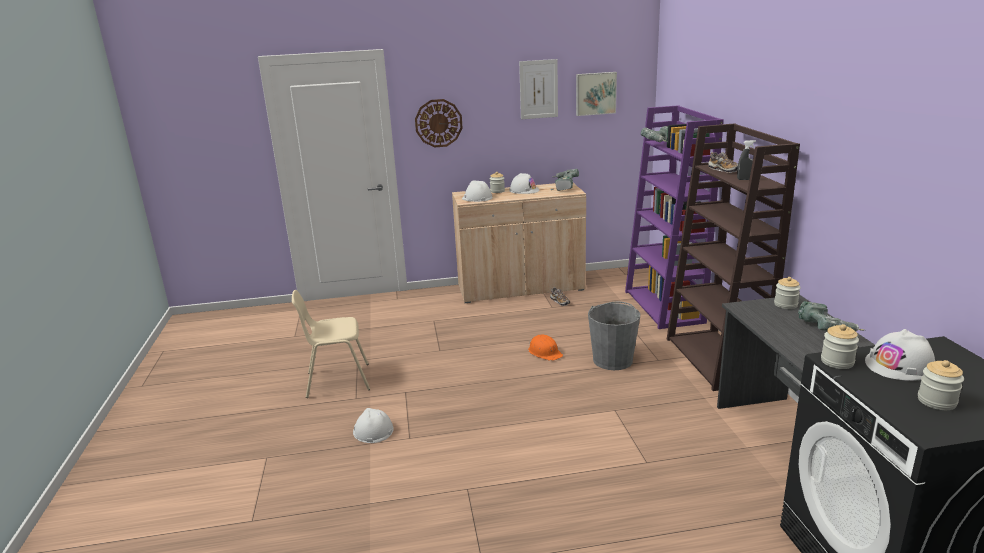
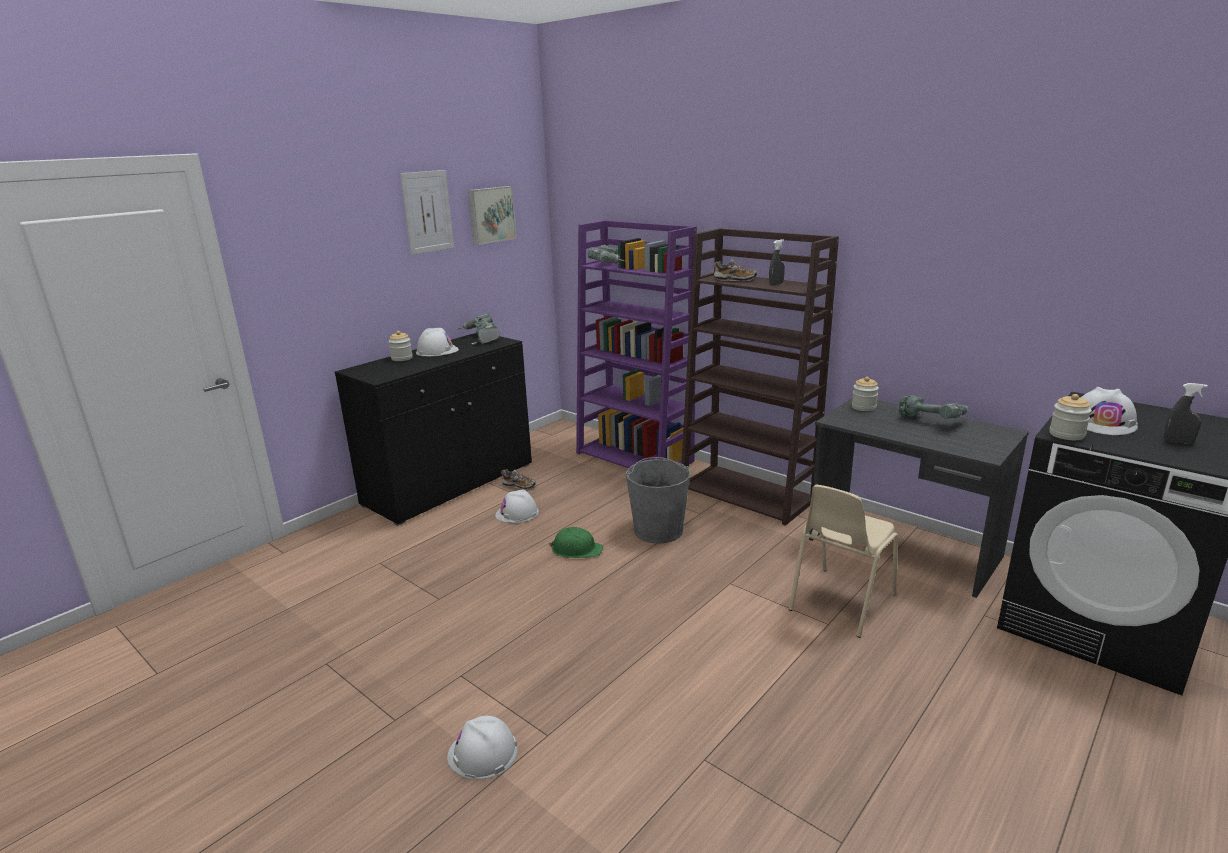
camera: 40 degrees left, 0 degrees up
beige chair [292,290,370,398] -> beige chair moved to [789,485,898,638]
wall clock [415,99,463,148] -> none
beige cabinet [452,183,586,303] -> black cabinet [335,333,532,526]
white hard hat [462,181,493,202] -> white hard hat moved to [495,489,539,523]
orange hard hat [528,334,563,361] -> green hard hat [549,527,603,558]
jar [918,360,964,410] -> grey spray bottle [1164,383,1208,444]

